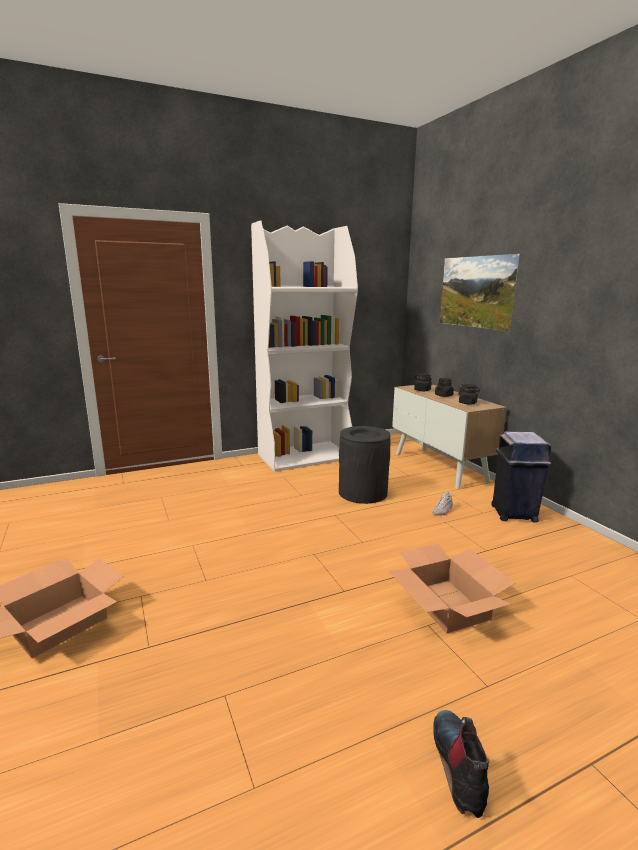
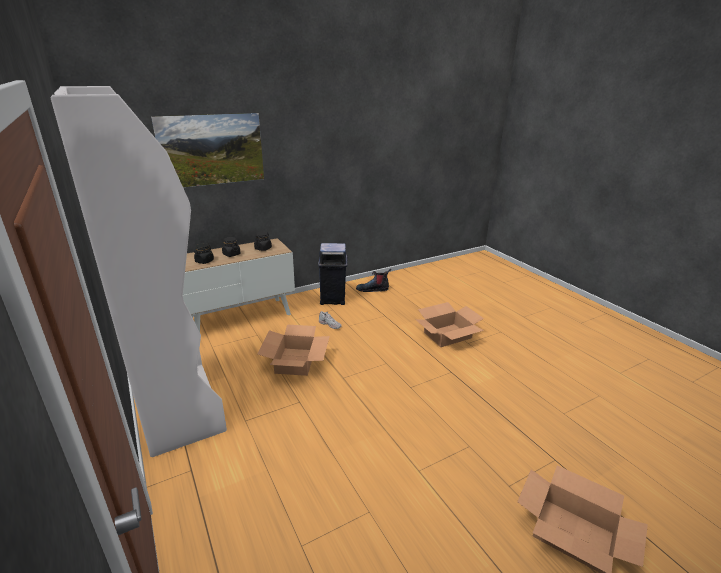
camera: 95 degrees left, 10 degrees up
black trash can [339,426,391,504] -> cardboard box [257,324,330,376]
boot [433,710,490,818] -> boot moved to [356,269,391,292]

